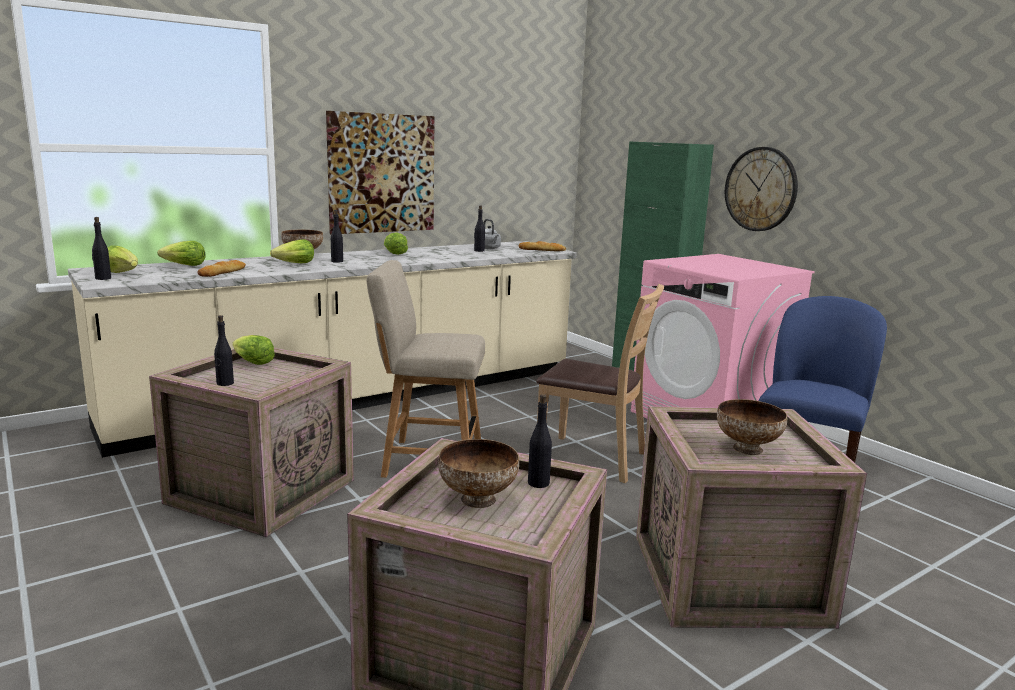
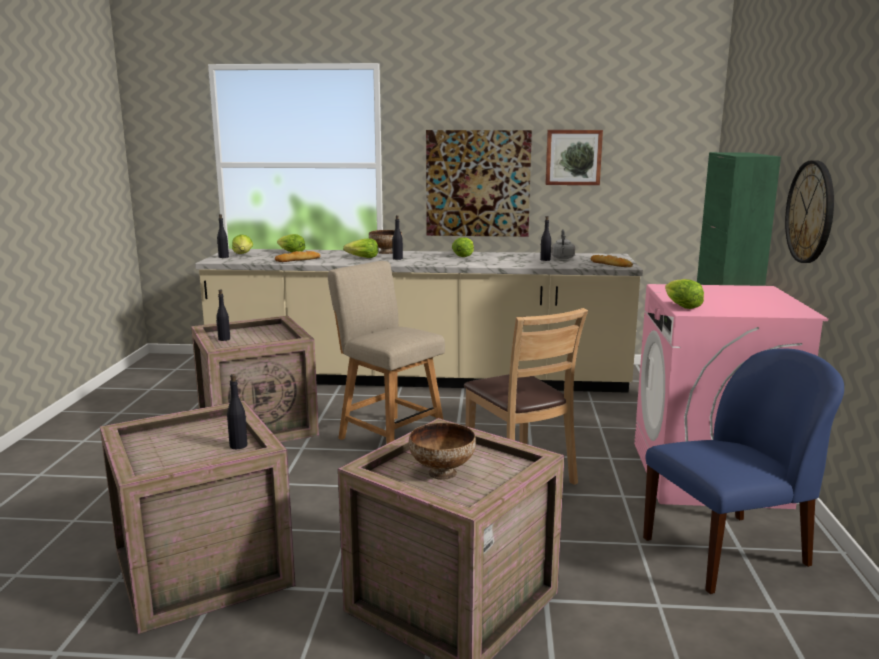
camera: 40 degrees right, 0 degrees up
lettuce [232,335,275,365] -> lettuce moved to [665,279,704,309]
bowl [438,439,519,508] -> none
none -> picture [545,130,603,185]

